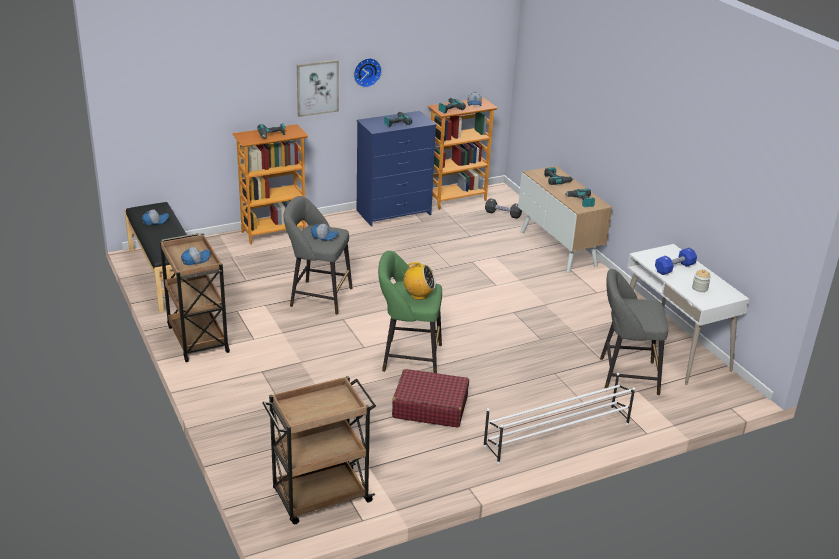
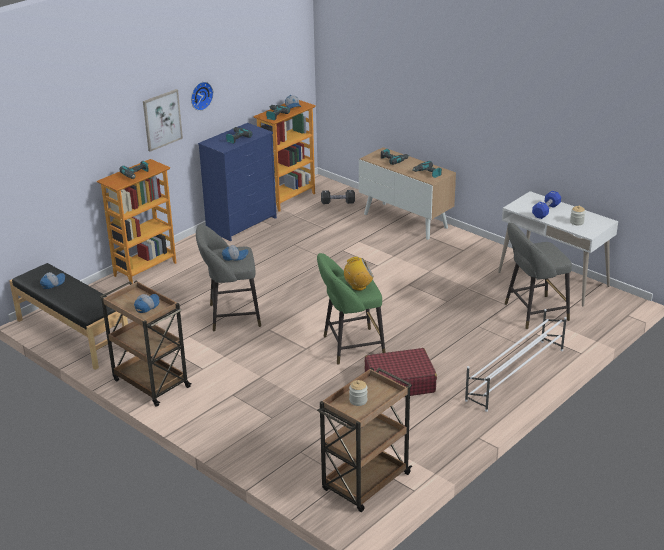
camera: 20 degrees left, 0 degrees up
none -> jar [349,380,368,406]

